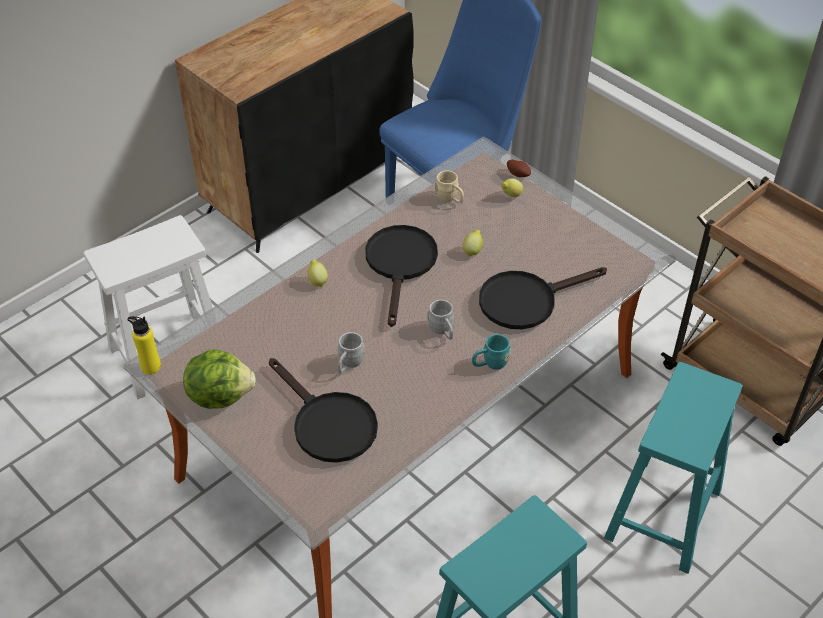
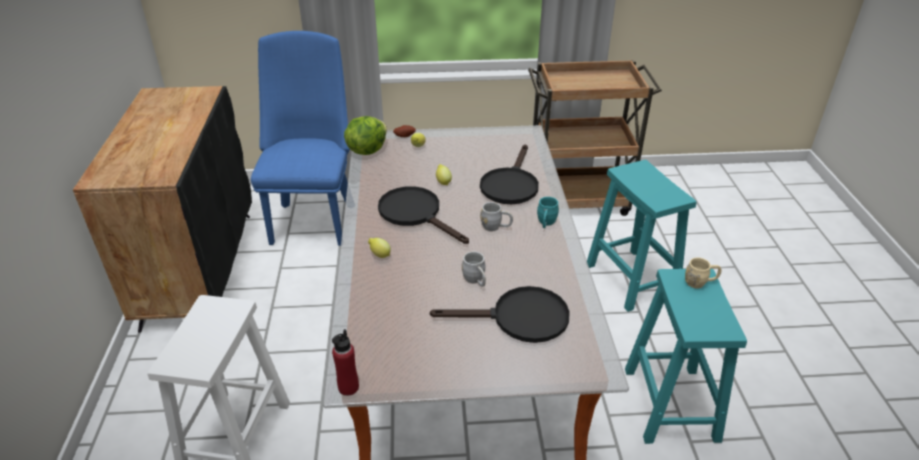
camera: 50 degrees left, 10 degrees down
yellow bottle [128,316,161,374] -> red bottle [332,329,359,396]
lettuce [183,349,256,409] -> lettuce moved to [344,116,387,155]
beige mug [435,170,464,204] -> beige mug moved to [685,257,722,289]

